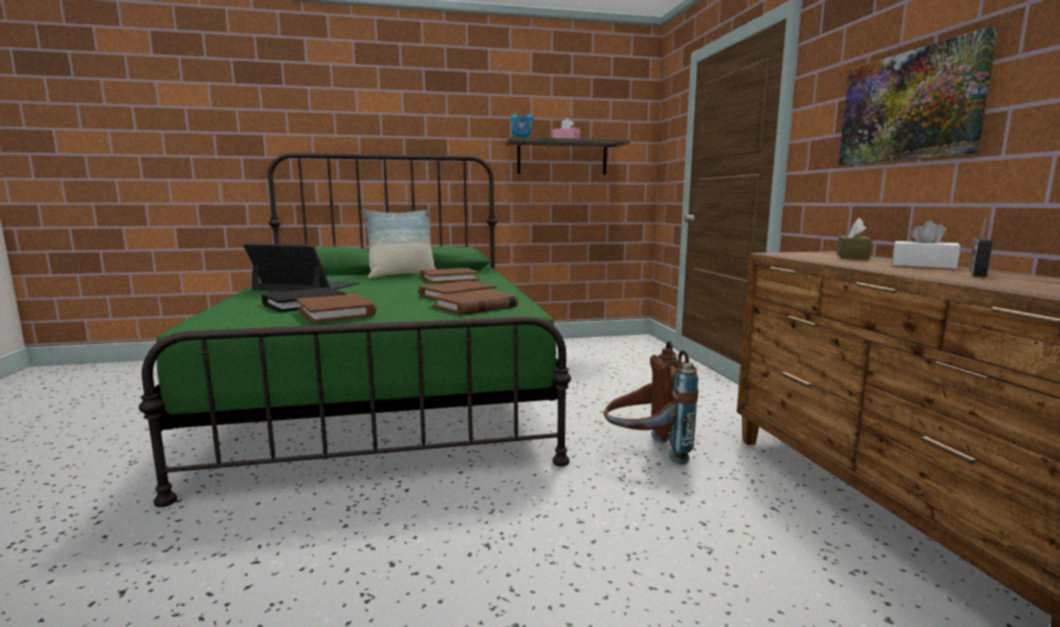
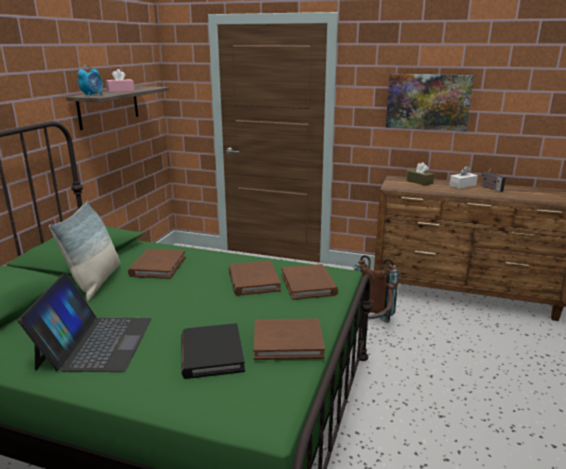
camera: 60 degrees left, 10 degrees up
laptop [244,243,360,292] -> laptop turned 135 degrees clockwise [17,273,152,372]

